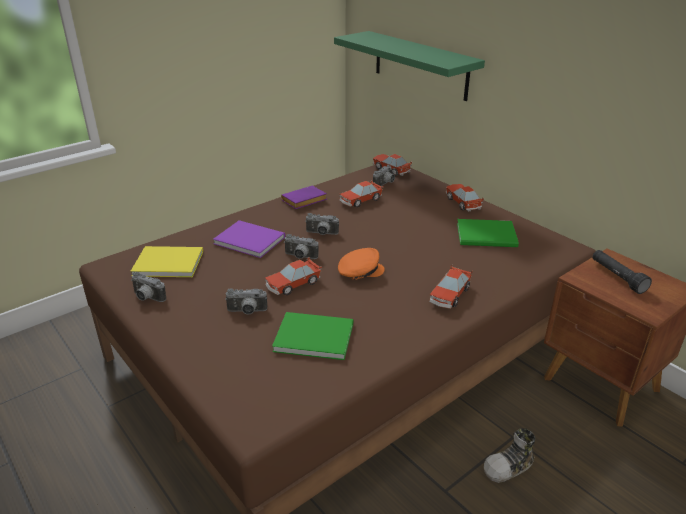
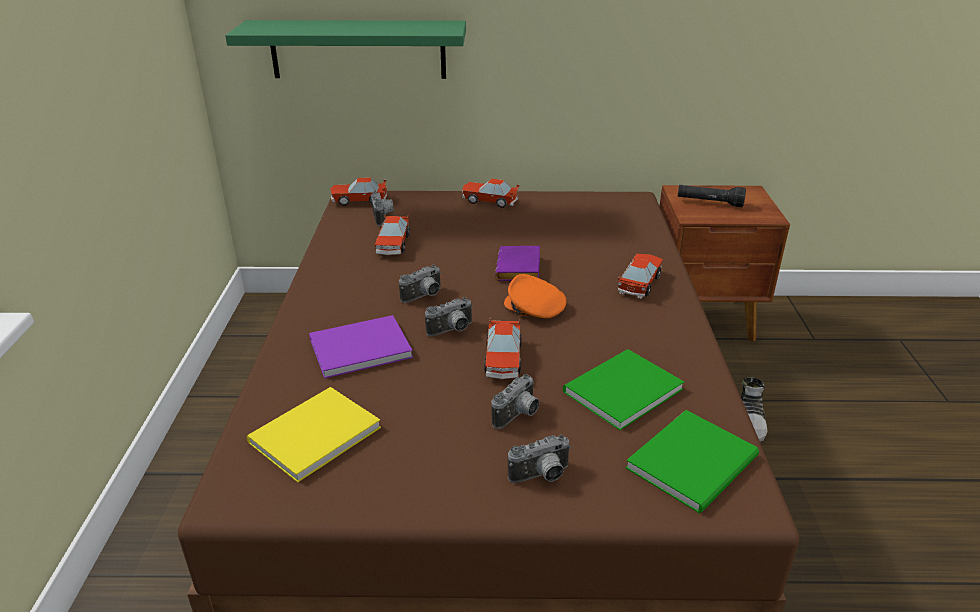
camera: 50 degrees left, 0 degrees up
camera [131,272,166,302] -> camera moved to [508,435,571,483]
purple book [281,186,327,209] -> purple book moved to [495,246,540,281]
orange cap [338,248,385,280] -> orange cap turned 75 degrees counterclockwise [504,274,566,318]
toy car [429,265,472,309] -> toy car turned 135 degrees counterclockwise [618,254,663,299]
green book [457,219,519,247] -> green book moved to [626,410,759,513]

